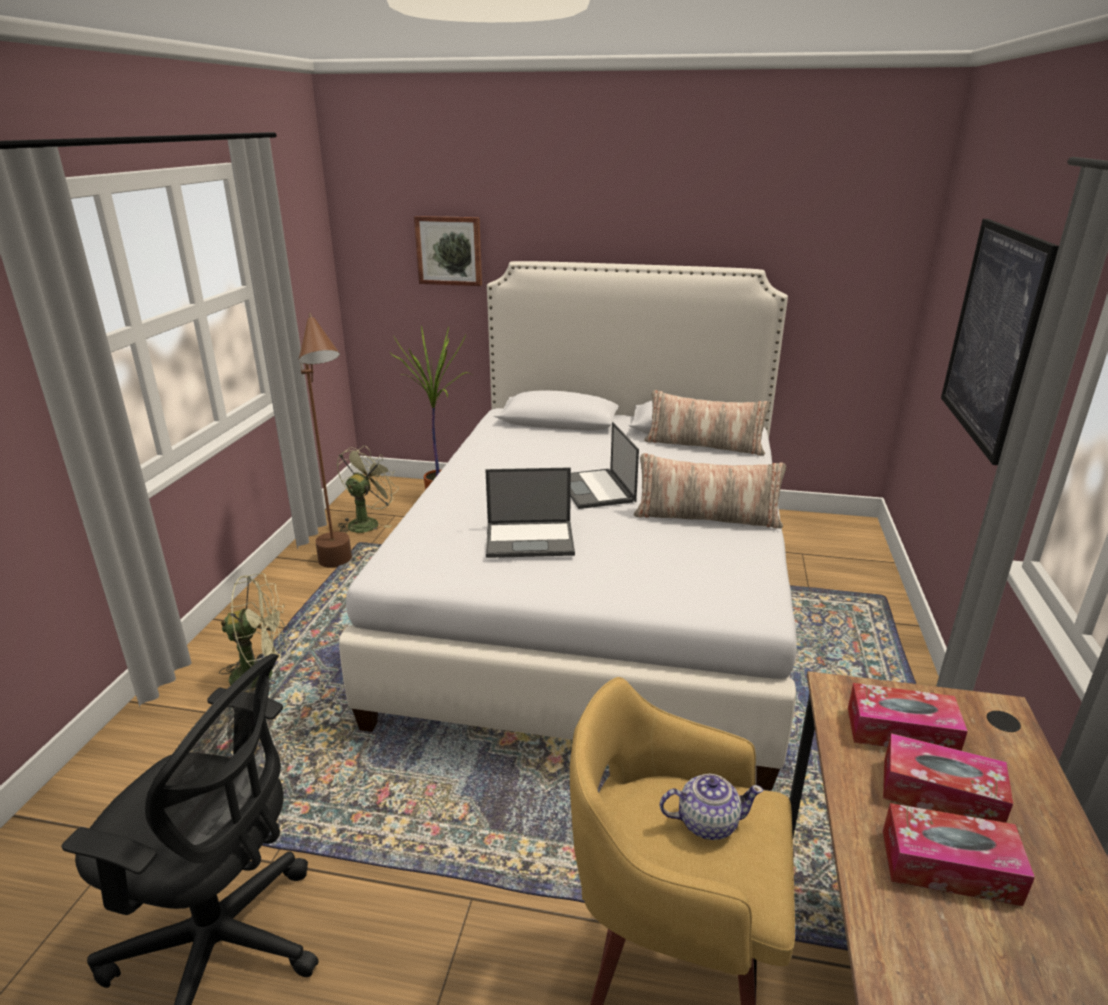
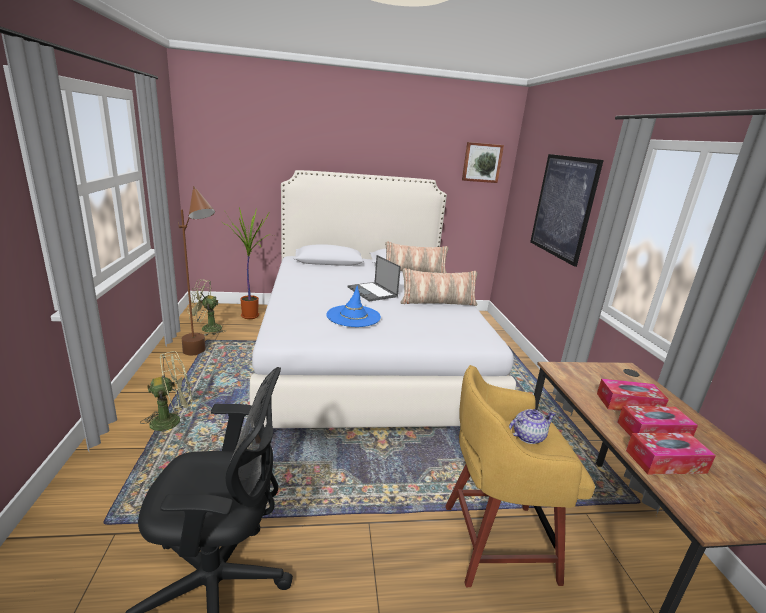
camera: 20 degrees left, 5 degrees down
green fan [337,445,399,533] -> green fan turned 105 degrees counterclockwise [188,279,226,336]
picture [414,216,482,286] -> picture moved to [462,142,504,183]
laptop [485,467,575,558] -> blue hat [326,285,381,327]
tissue box [848,683,968,751] -> tissue box moved to [626,433,716,474]

